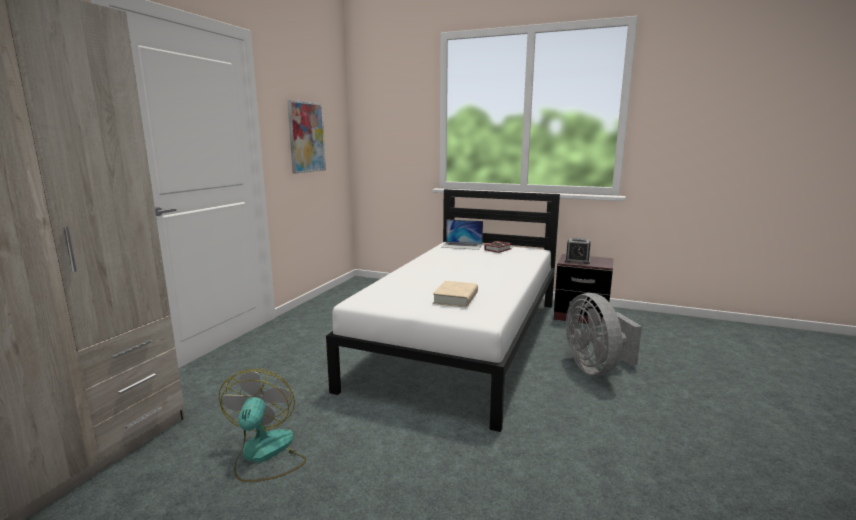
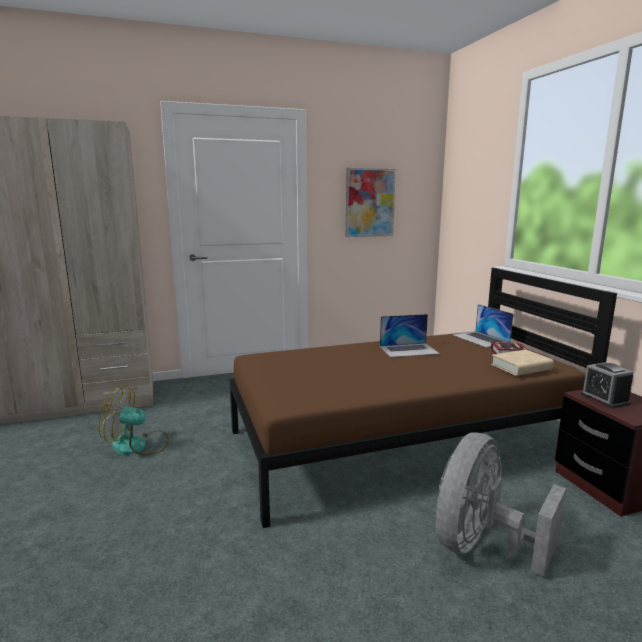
camera: 50 degrees right, 0 degrees up
fan [219,369,306,482] -> fan turned 135 degrees counterclockwise [98,384,169,456]
white bed [326,189,560,432] -> brown bed [229,268,617,528]
beige book [433,281,478,307] -> beige book moved to [491,350,554,376]
none -> laptop [380,314,440,357]

